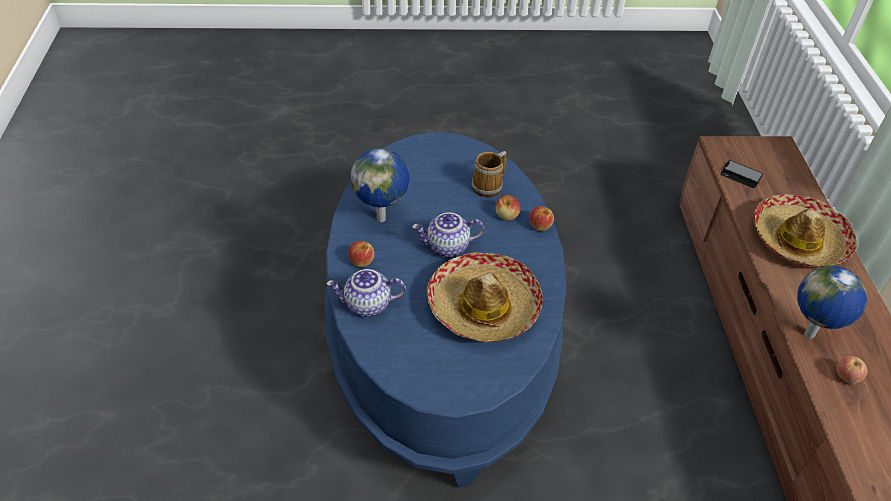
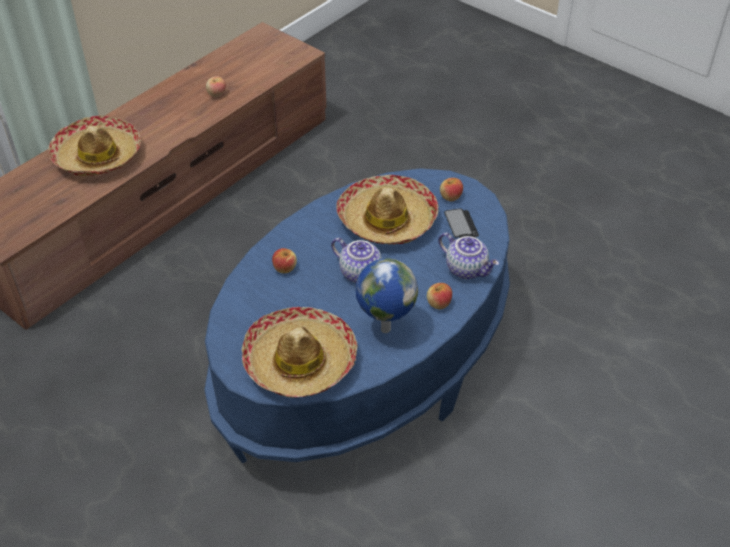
camera: 135 degrees left, 0 degrees up
mug [472,151,507,197] -> none
apple [529,206,554,231] -> apple moved to [440,178,463,201]
phone [721,160,763,188] -> phone moved to [444,208,479,238]
globe [797,266,867,338] -> none
none -> hat [242,307,358,398]

